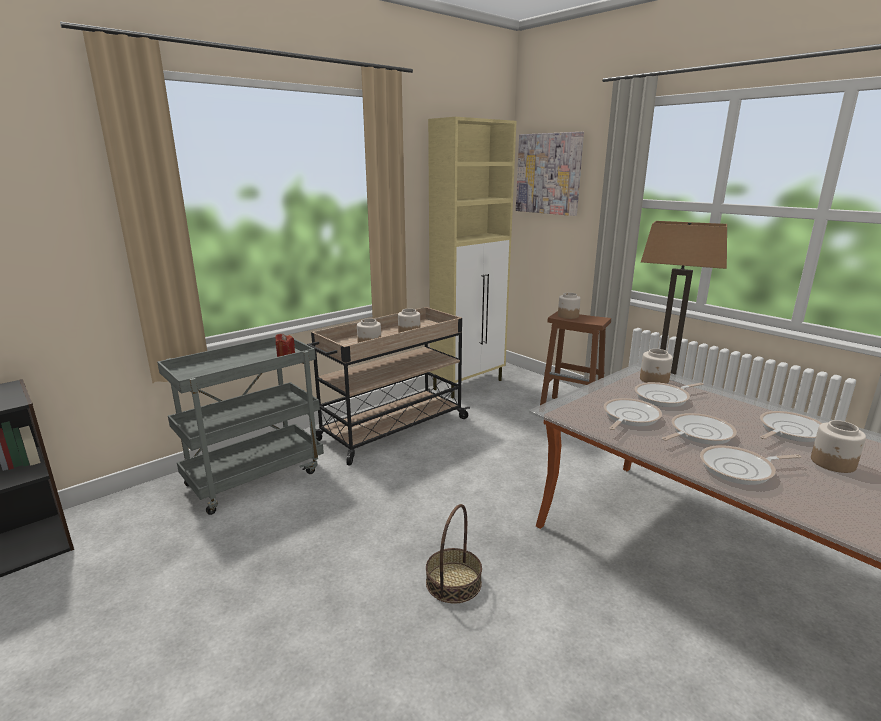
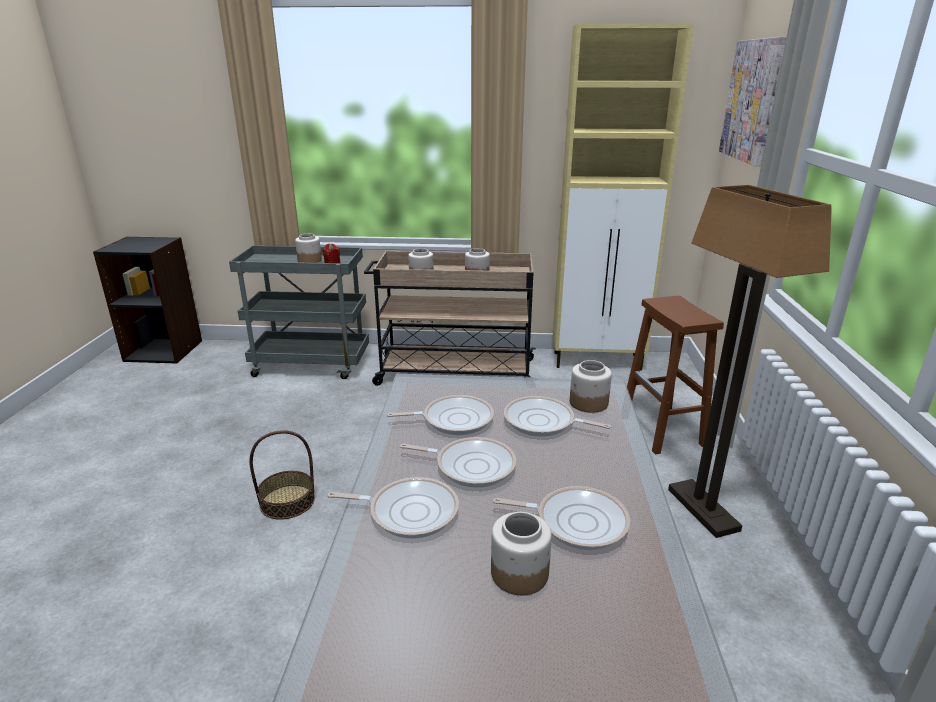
camera: 45 degrees right, 5 degrees up
jar [558,293,581,319] -> jar moved to [295,234,322,263]
frying pan [700,445,801,485] -> frying pan turned 150 degrees clockwise [327,477,459,539]

